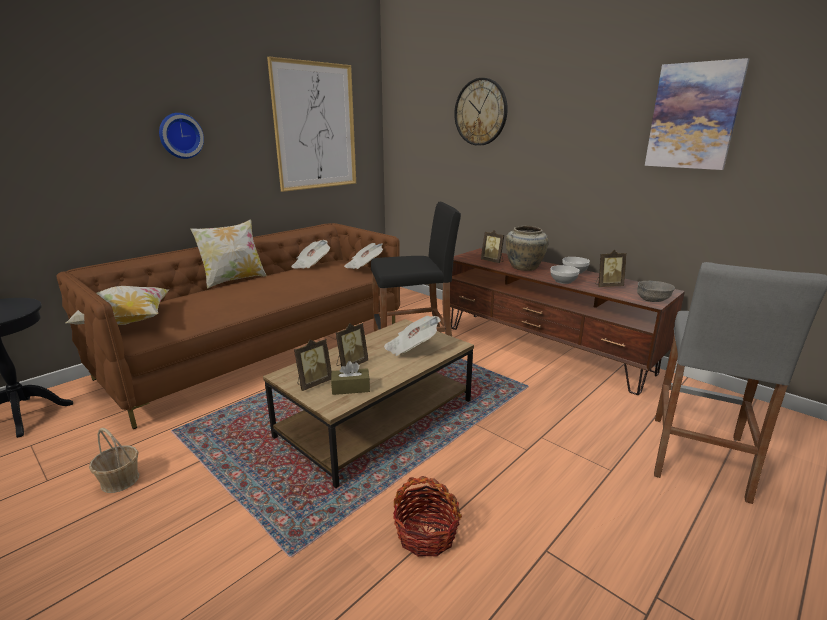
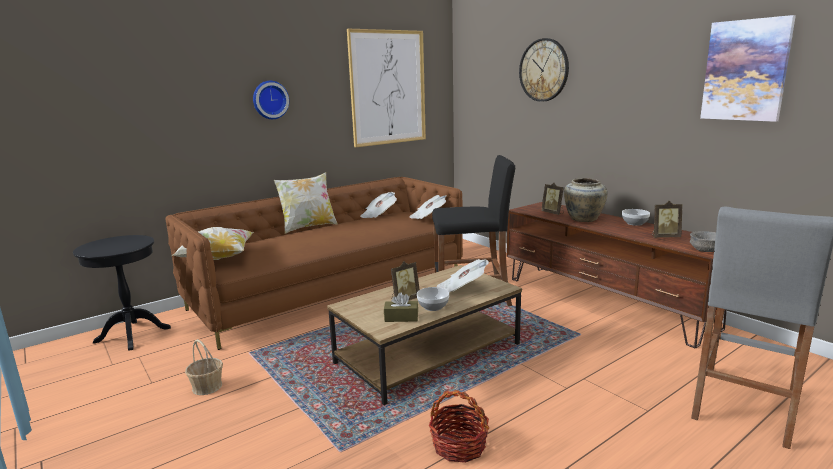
camera: 10 degrees right, 5 degrees down
picture frame [294,339,332,391] -> none
bowl [551,265,580,284] -> bowl moved to [417,287,449,311]

